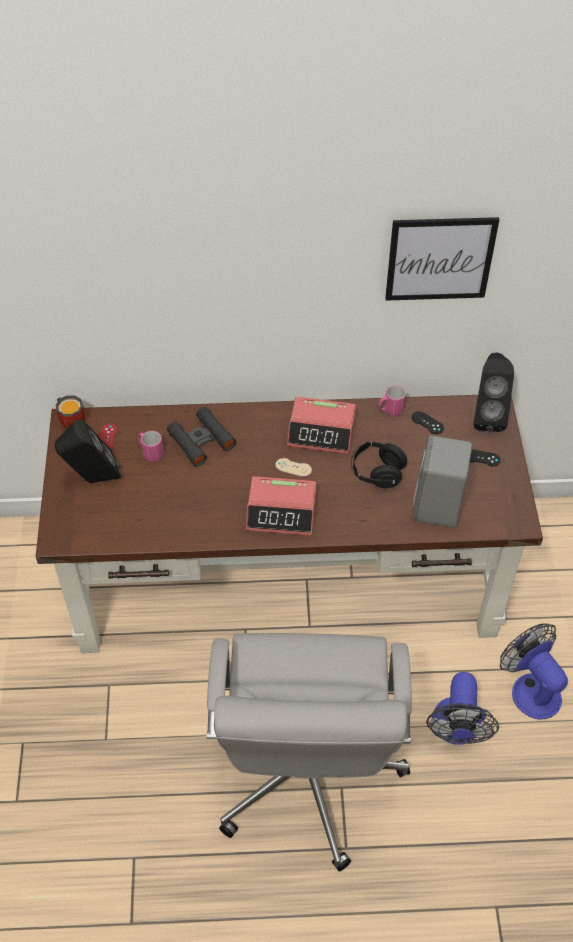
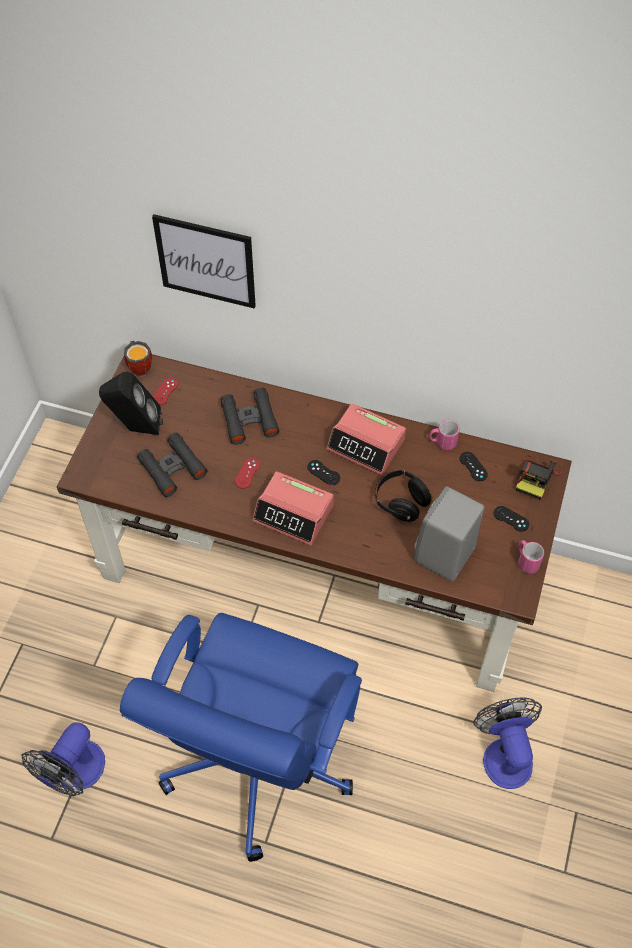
camera: 20 degrees right, 5 degrees up
pink mug [138,431,164,462] -> pink mug moved to [518,540,544,573]
grey office chair [206,633,412,871] -> blue office chair [120,613,362,862]
beige game controller [275,458,312,477] -> black game controller [307,460,340,485]
picture [385,217,499,301] -> picture moved to [152,214,256,309]
fan [426,672,499,745] -> fan moved to [22,722,105,796]
black speaker [474,352,514,432] -> camera [515,455,564,500]
none -> black binoculars [137,433,207,497]
none -> red game controller [235,458,260,489]

